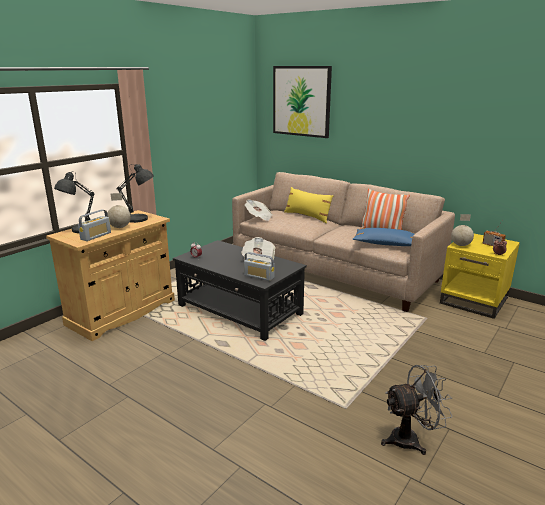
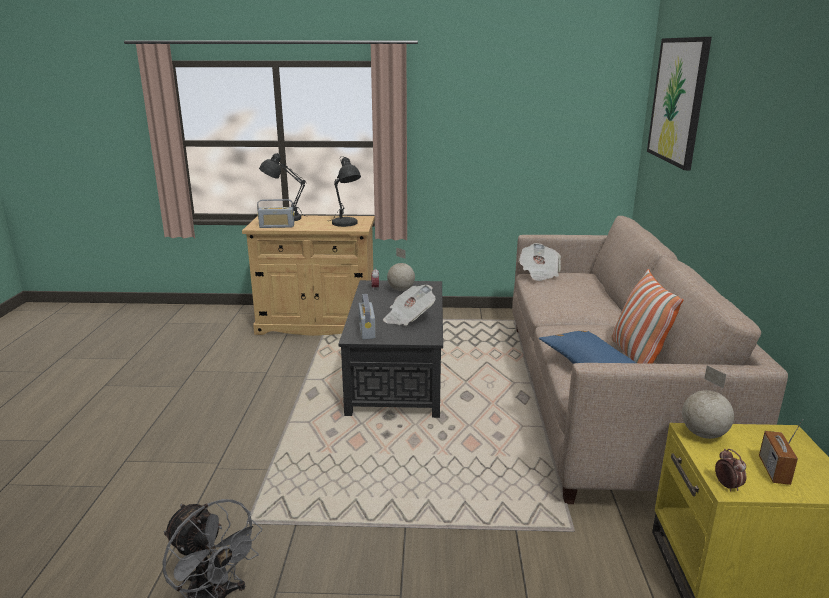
camera: 55 degrees right, 0 degrees up
globe [107,193,131,228] -> globe moved to [387,248,415,291]
yellow pillow [284,187,334,223] -> none

